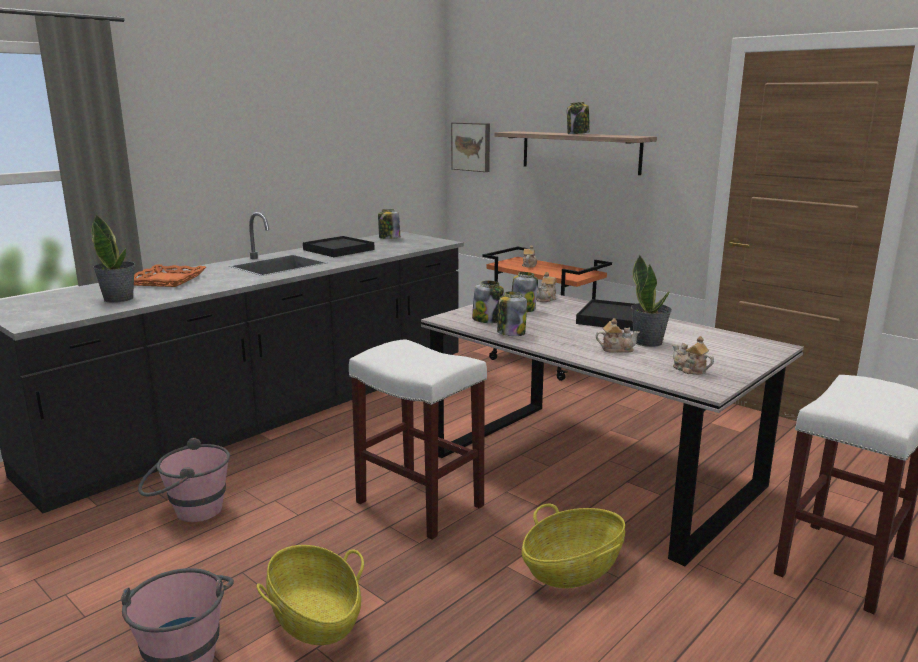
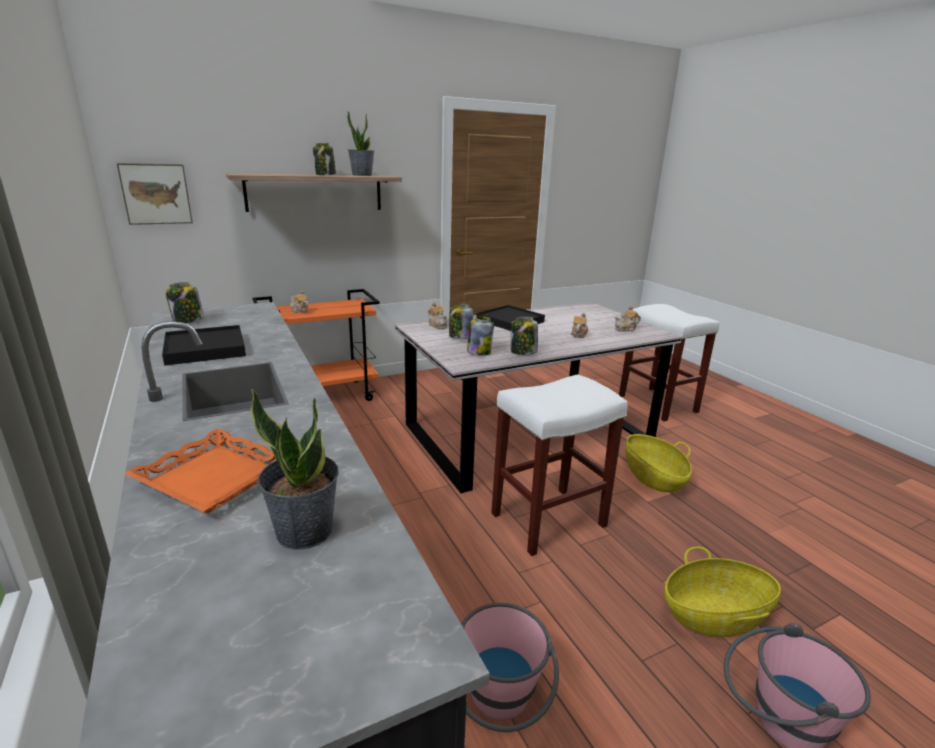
camera: 70 degrees left, 5 degrees up
potted plant [631,254,672,347] -> potted plant moved to [347,111,374,176]

